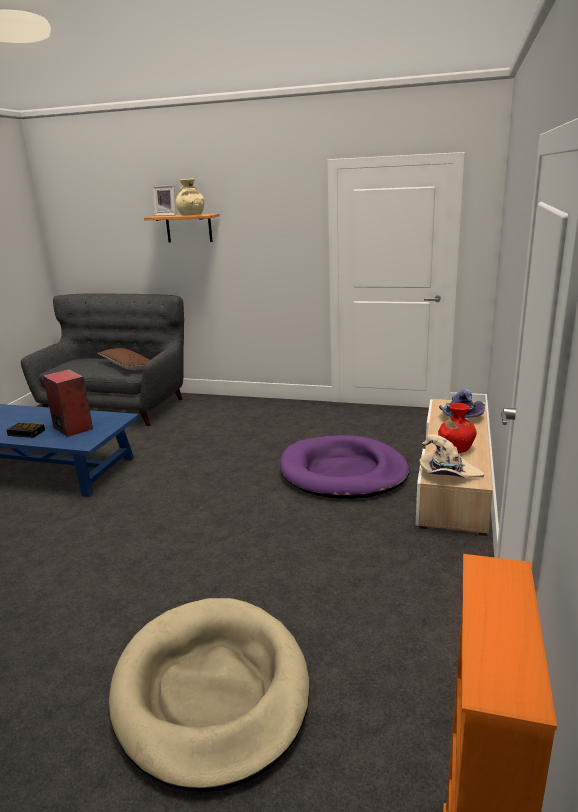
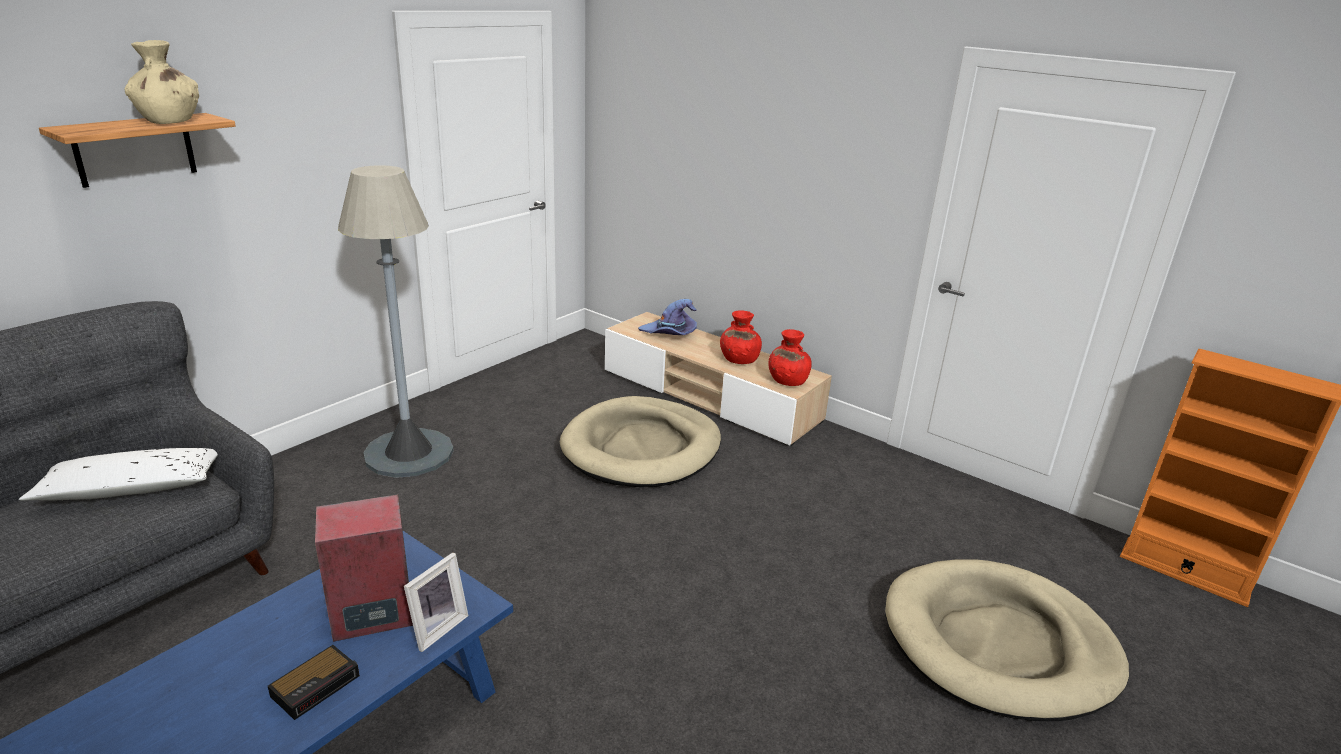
camera: 70 degrees left, 5 degrees up
brown pillow [97,348,150,370] -> white pillow [19,448,218,501]
picture frame [152,185,176,216] -> picture frame moved to [404,552,469,652]
purple dog bed [280,435,409,499] -> beige dog bed [560,396,721,487]
beige hat [419,434,484,478] -> red vase [769,329,812,386]
none -> grey floor lamp [338,165,454,478]

